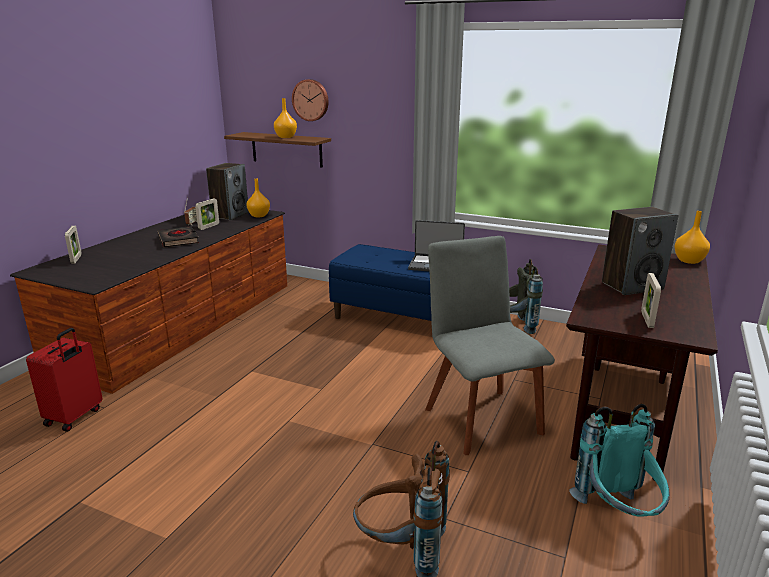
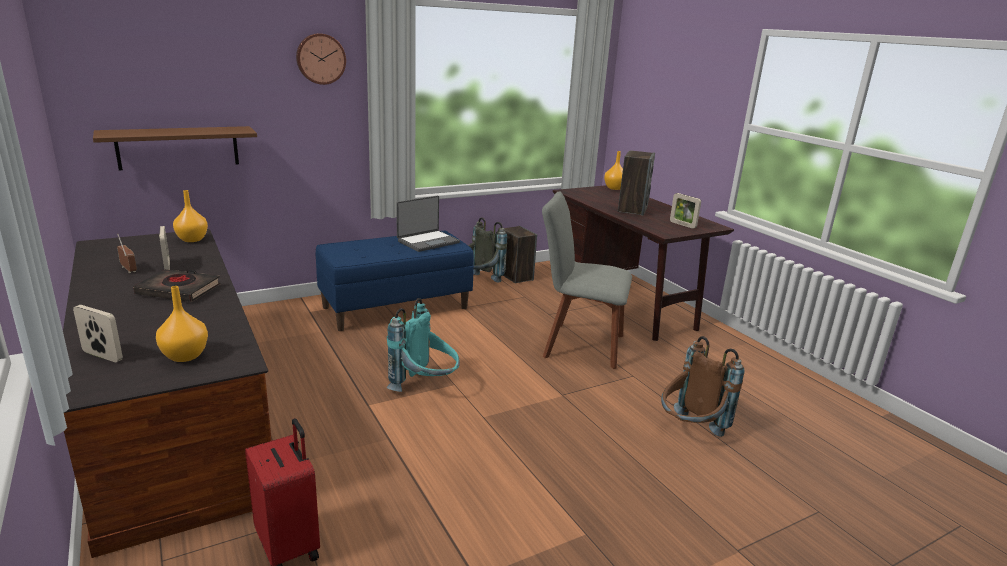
camera: 55 degrees left, 0 degrees up
speaker [206,163,249,221] -> speaker moved to [503,226,537,283]
orange vase [274,98,297,138] -> orange vase moved to [156,286,208,362]
wall clock [292,79,329,121] -> wall clock moved to [296,33,346,85]
turquoise backpack [569,404,670,517] -> turquoise backpack moved to [386,298,460,392]

